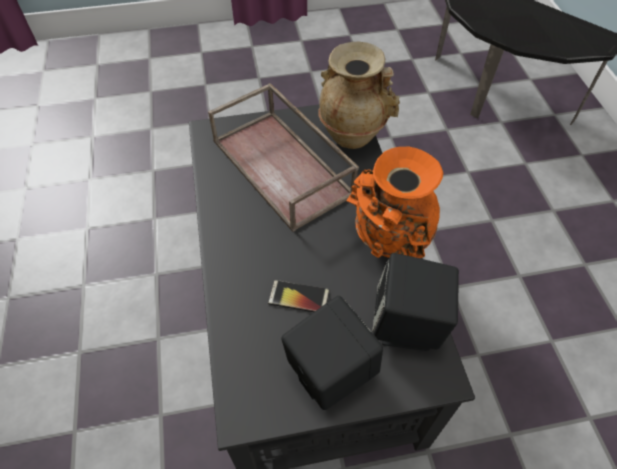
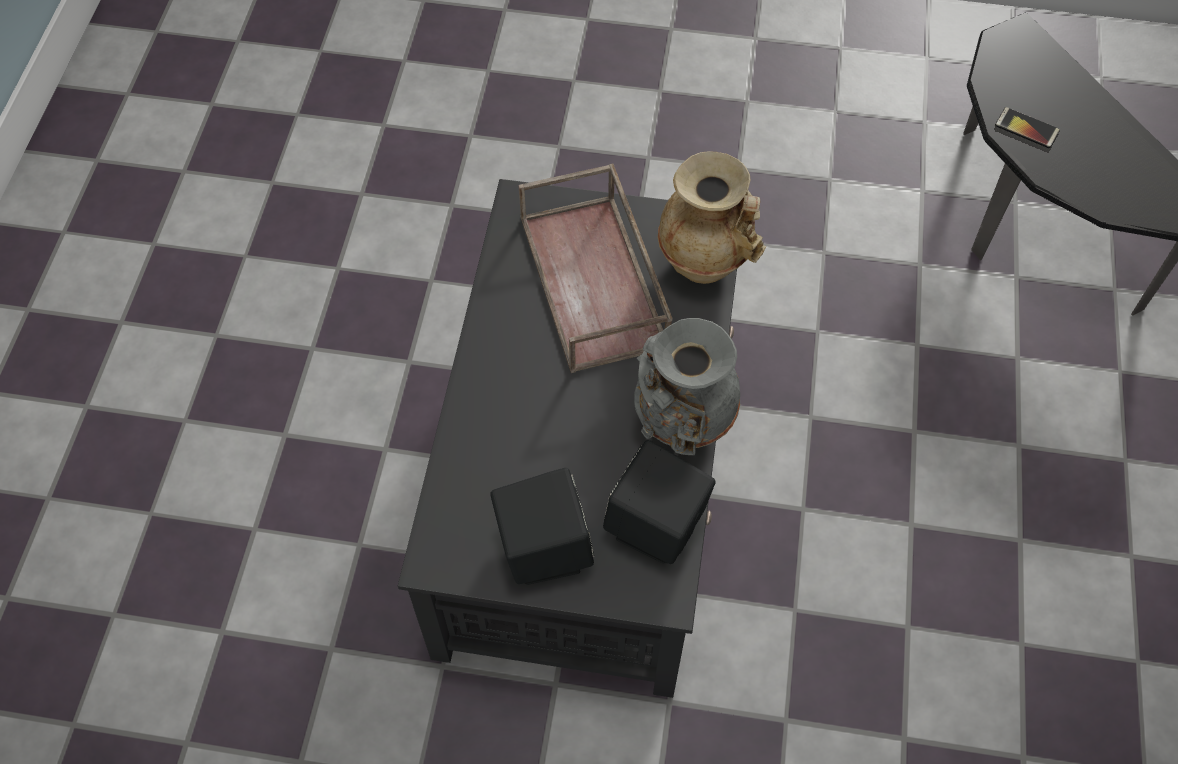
camera: 20 degrees right, 5 degrees up
phone [268,280,329,312] -> phone moved to [995,107,1060,148]
orange vase [346,147,443,258] -> grey vase [634,318,740,455]

